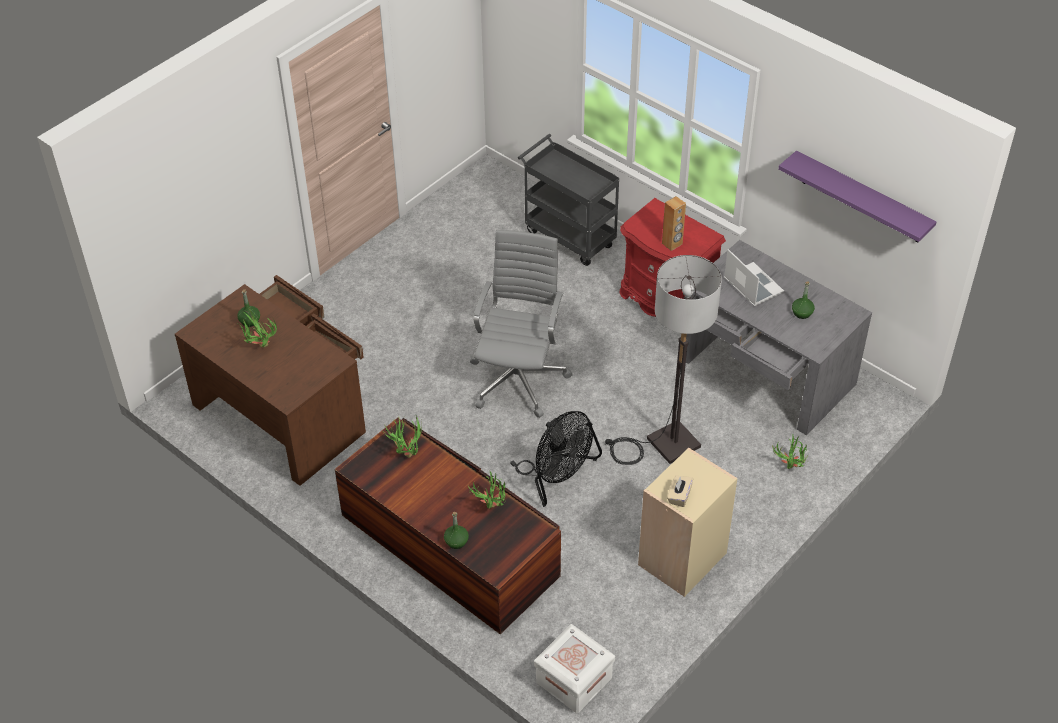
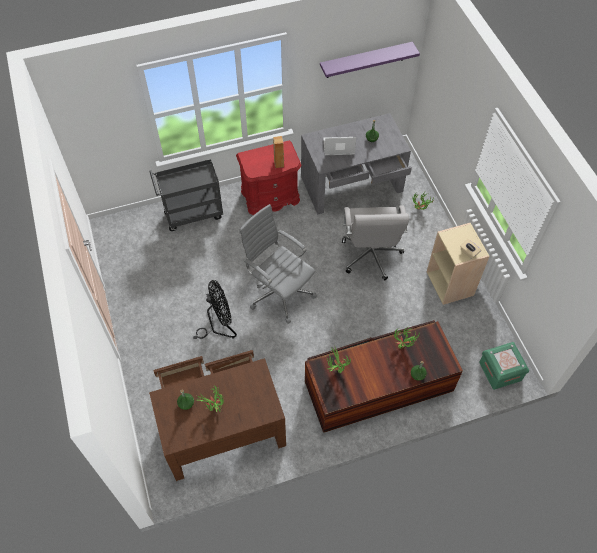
camera: 60 degrees left, 10 degrees up
black fan [510,411,602,507] -> black fan moved to [193,280,237,339]
white storage box [534,624,615,713] -> green storage box [479,342,530,390]
floor lamp [605,255,722,465] -> grey office chair [342,205,409,280]

